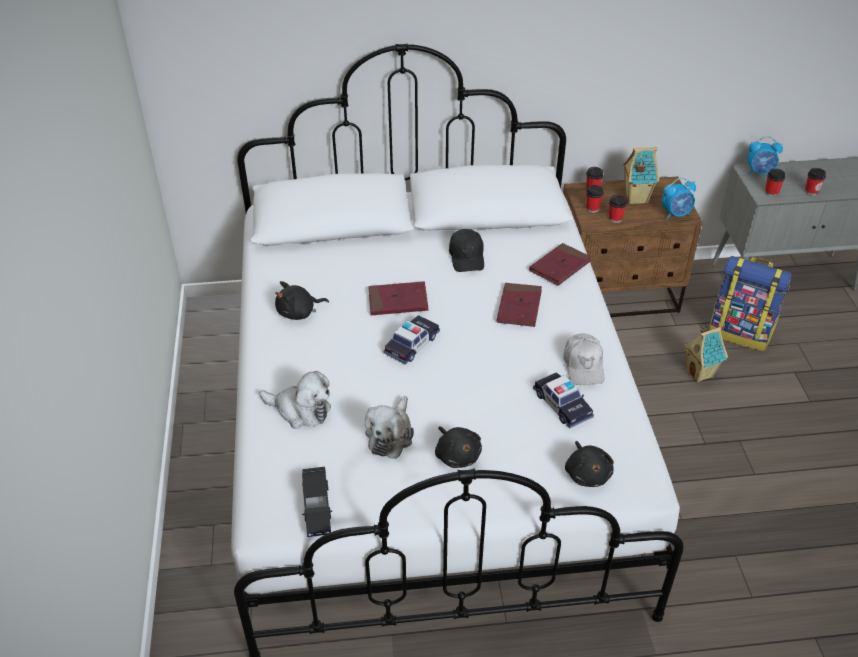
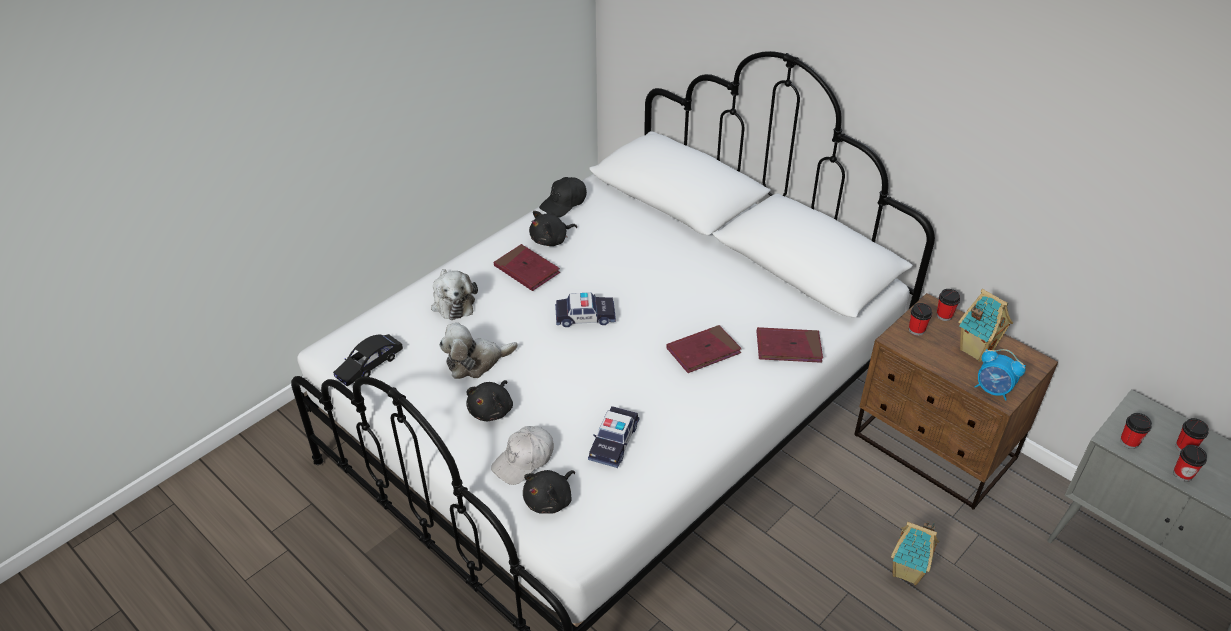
camera: 50 degrees right, 0 degrees up
black plush toy [275,281,329,320] -> black plush toy turned 60 degrees counterclockwise [529,211,577,246]
red book [368,281,428,315] -> red book moved to [494,244,560,291]
black cap [449,229,484,272] -> black cap moved to [539,177,587,218]
white cap [563,334,604,385] -> white cap moved to [491,426,554,485]
cup [609,195,627,223] -> cup moved to [1176,418,1209,452]
backpack [709,256,791,351] -> none
alarm clock [747,137,783,175] -> none

